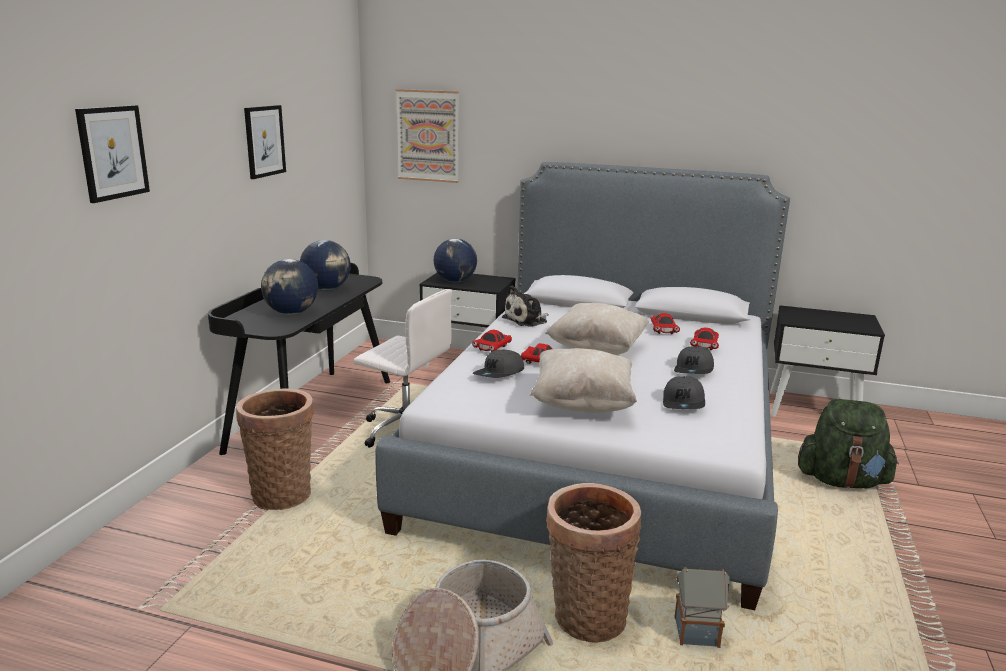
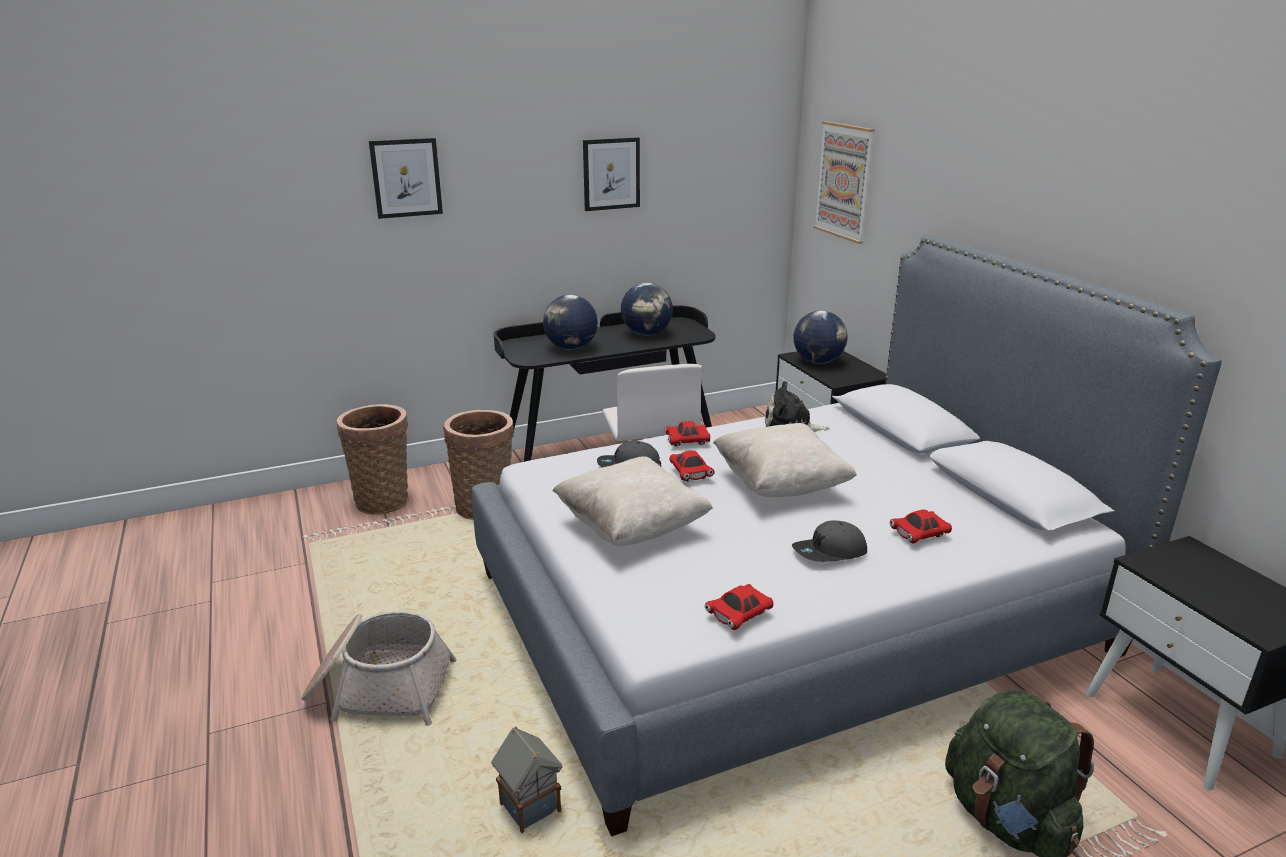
camera: 50 degrees right, 5 degrees up
basket [546,483,641,643] -> basket moved to [337,404,409,515]
red toy car [651,313,680,334] -> red toy car moved to [705,584,774,630]
grey cap [663,376,705,409] -> none

